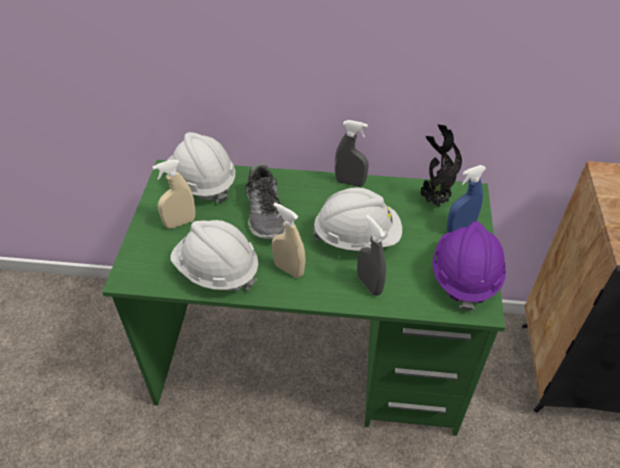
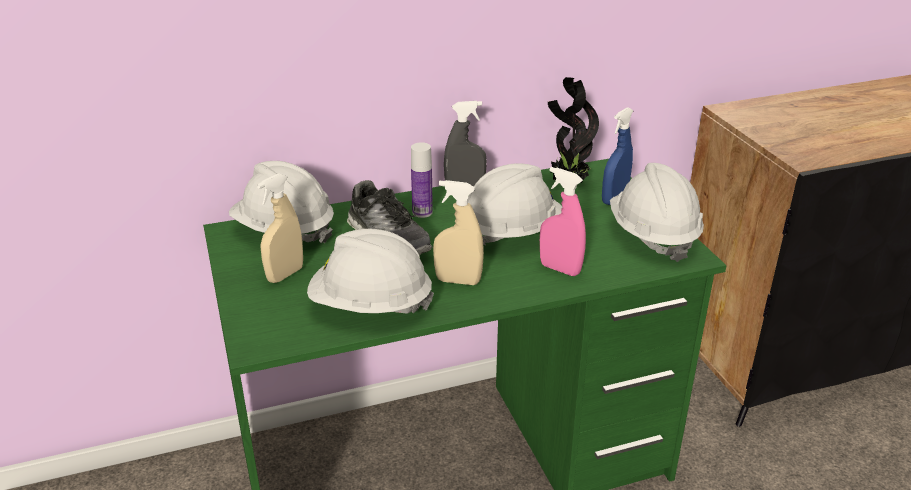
camera: 25 degrees left, 15 degrees down
grey spray bottle [357,215,386,296] -> pink spray bottle [540,167,586,276]
purple hard hat [432,221,506,310] -> white hard hat [610,163,704,262]
none -> bottle [411,142,433,218]

